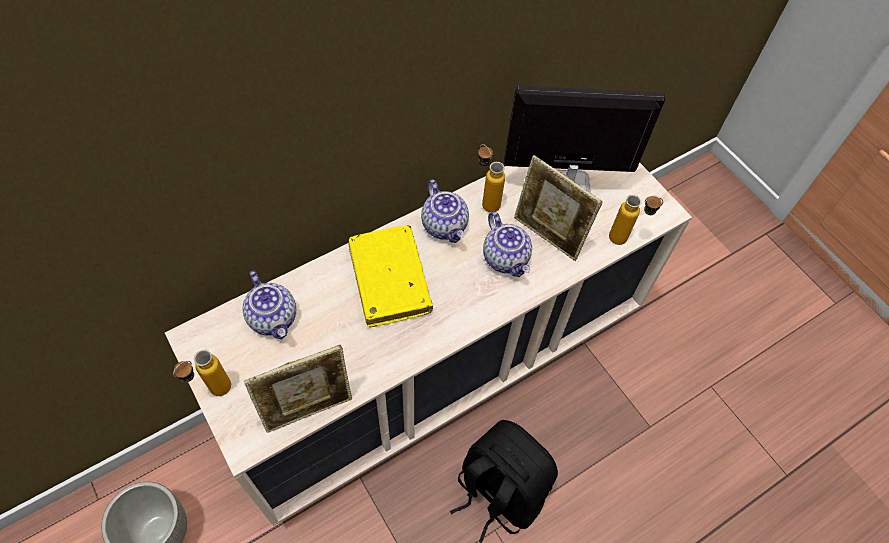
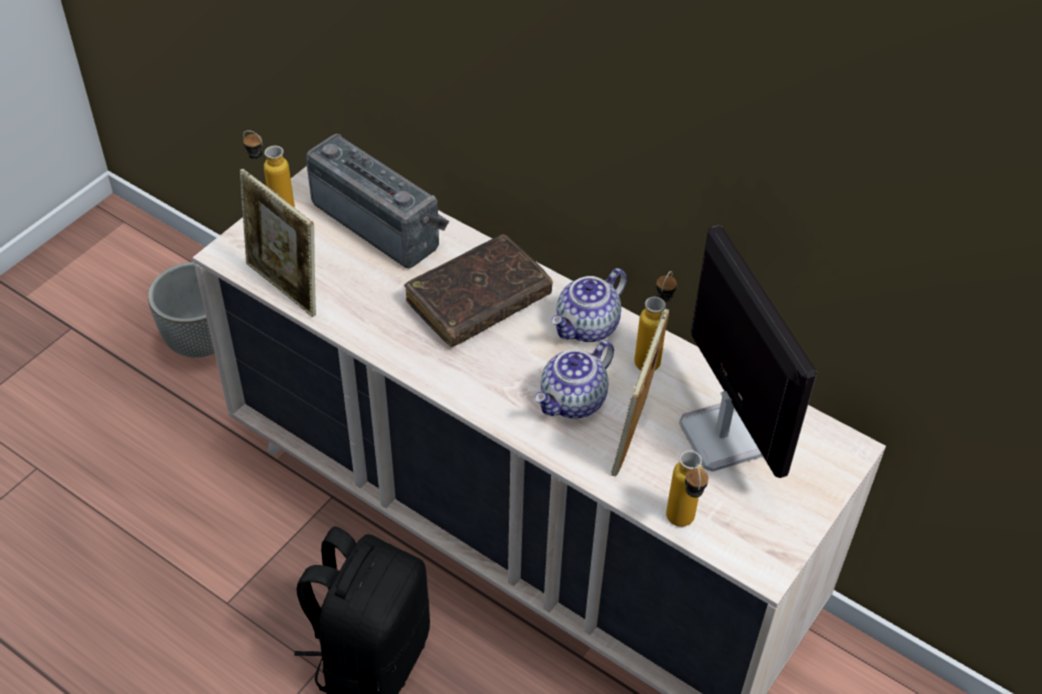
camera: 70 degrees right, 10 degrees down
teapot [243,271,296,339] -> radio [306,134,449,269]
yellow book [348,225,433,327] -> brown book [404,234,553,347]

